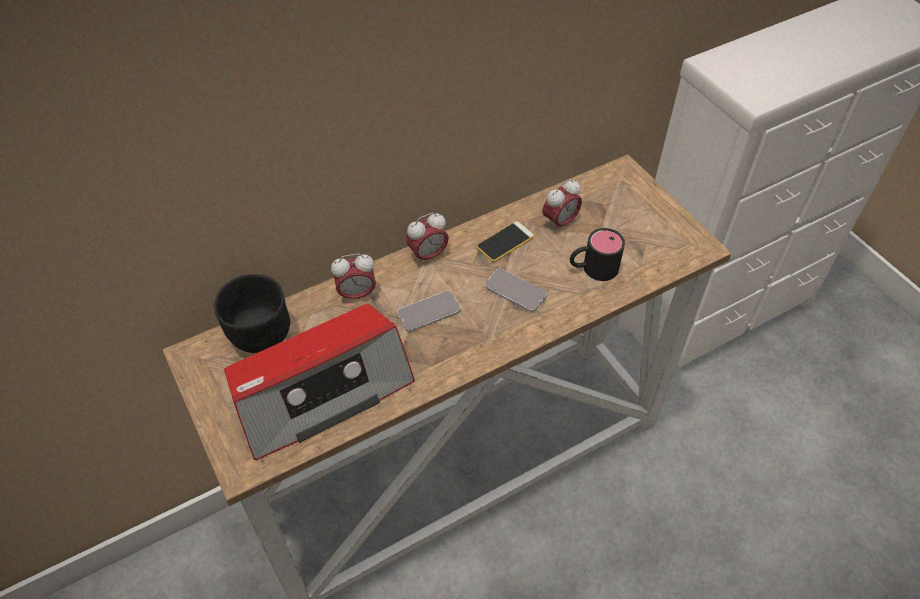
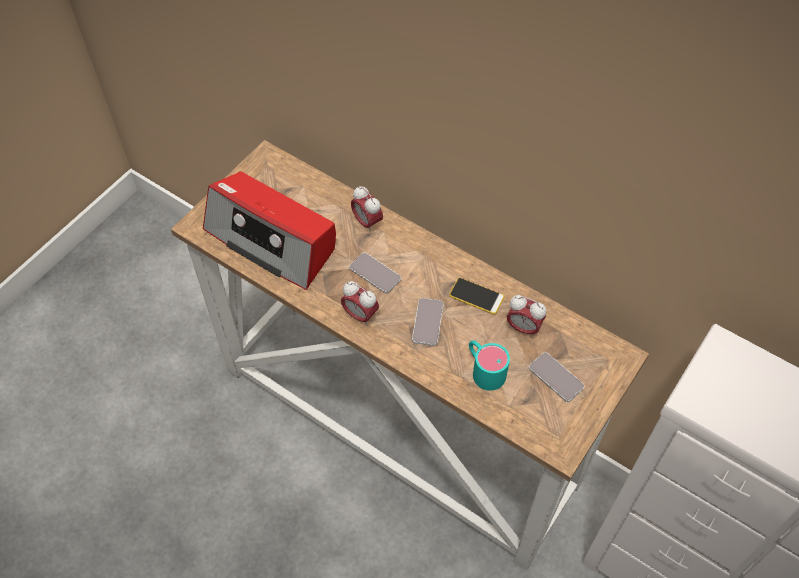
camera: 65 degrees right, 5 degrees up
black bowl [214,274,290,353] -> none
alarm clock [406,212,449,265] -> alarm clock moved to [341,281,379,326]
black mug [570,228,625,281] -> turquoise mug [469,340,510,391]
none -> phone [529,352,584,402]

